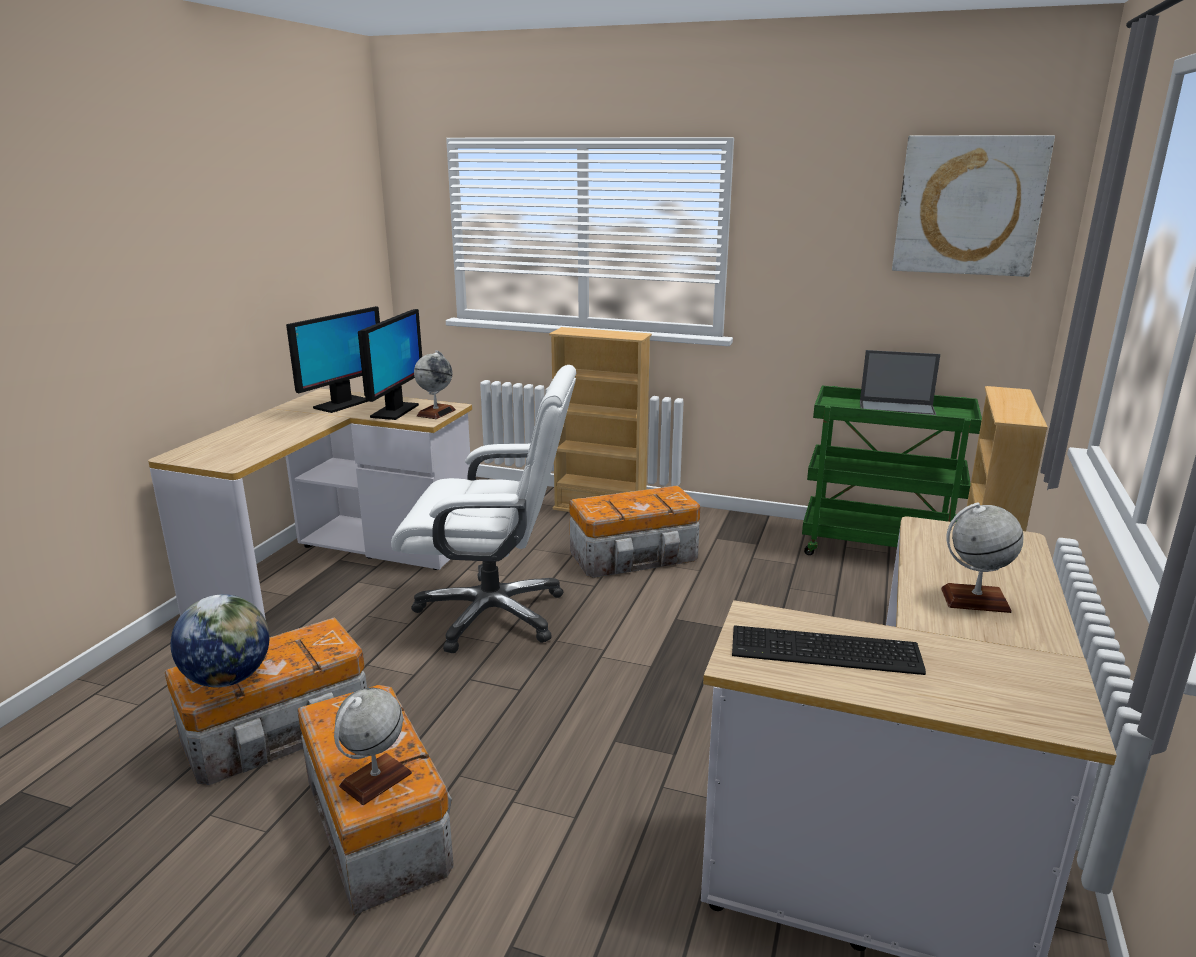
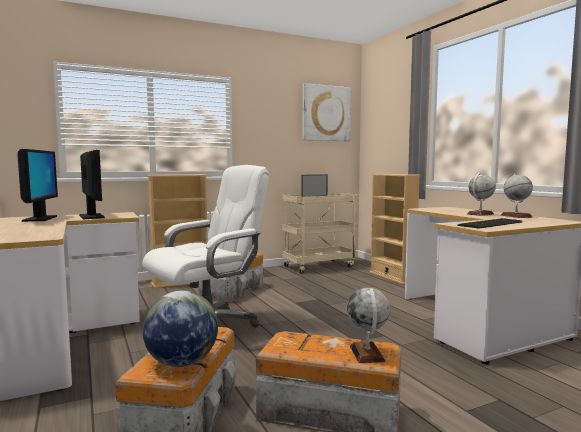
camera: 45 degrees left, 15 degrees down
globe [414,350,456,419] -> globe moved to [501,173,533,218]
green cart [802,386,982,555] -> beige cart [282,193,359,274]

